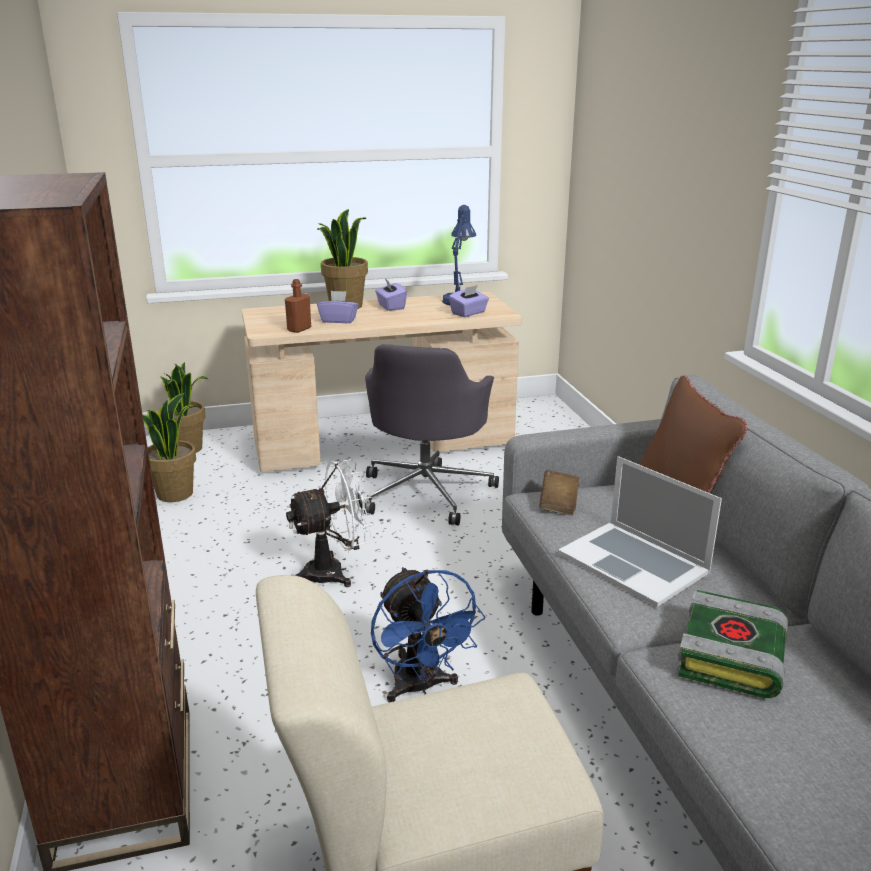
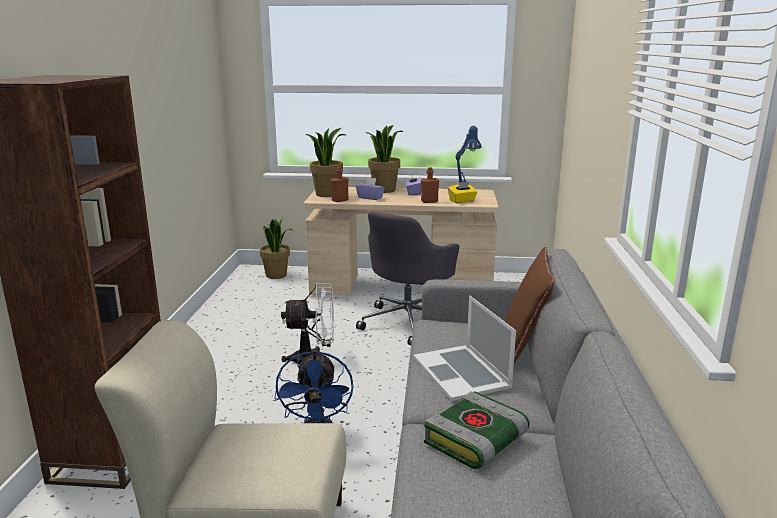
camera: 20 degrees right, 5 degrees down
potted plant [143,393,198,502] -> potted plant moved to [306,128,345,197]
purple tissue box [449,285,489,317] -> yellow tissue box [448,181,478,203]
brown book [539,470,579,515] -> none
none -> brown bottle [421,167,439,203]

